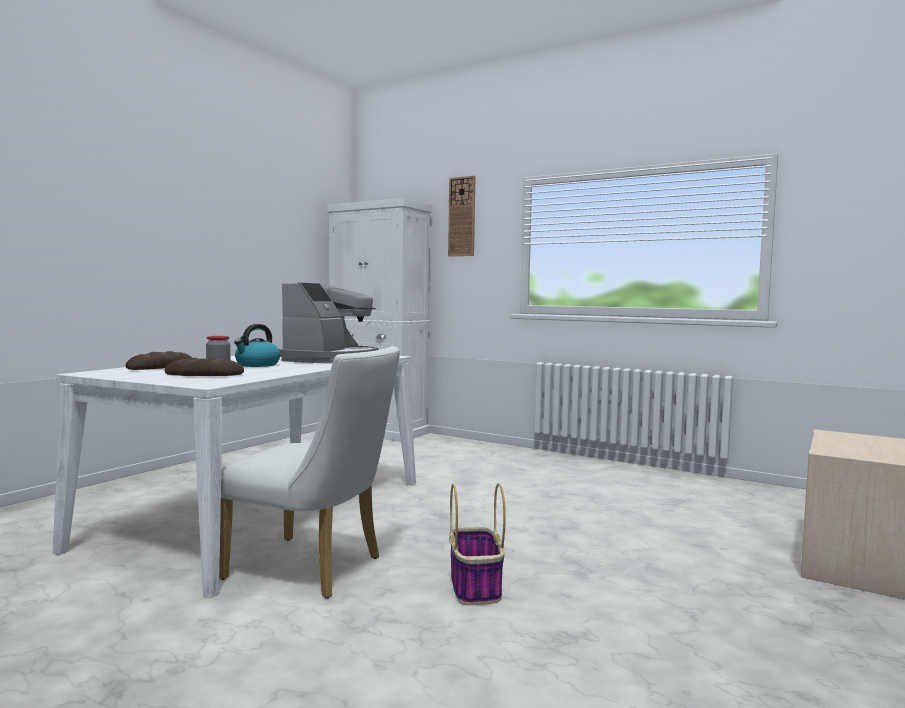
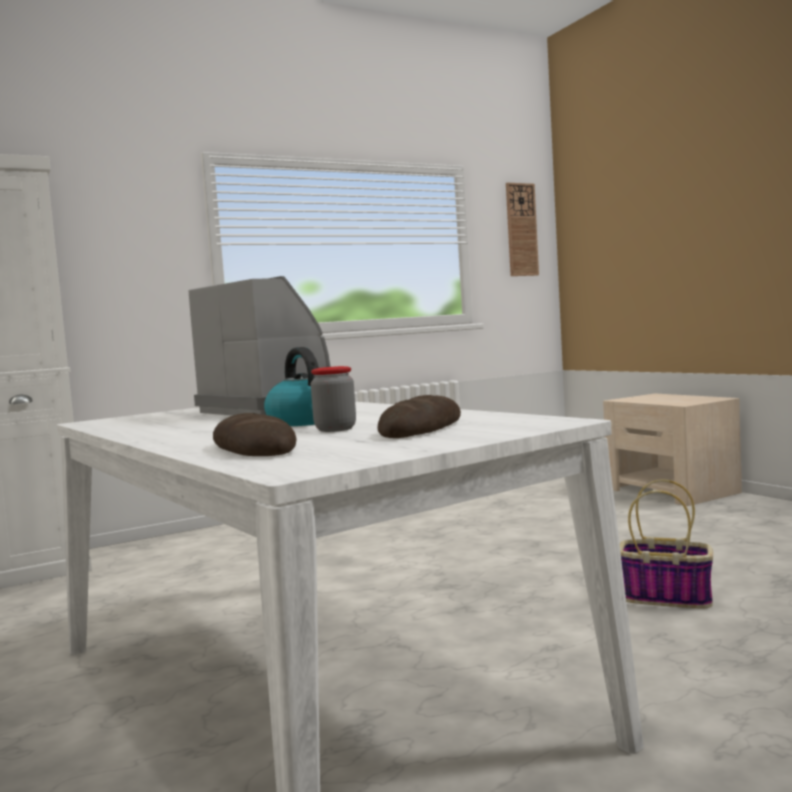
camera: 60 degrees left, 0 degrees up
white chair [219,346,400,599] -> none
wall clock [448,176,475,256] -> wall clock moved to [506,183,539,276]

